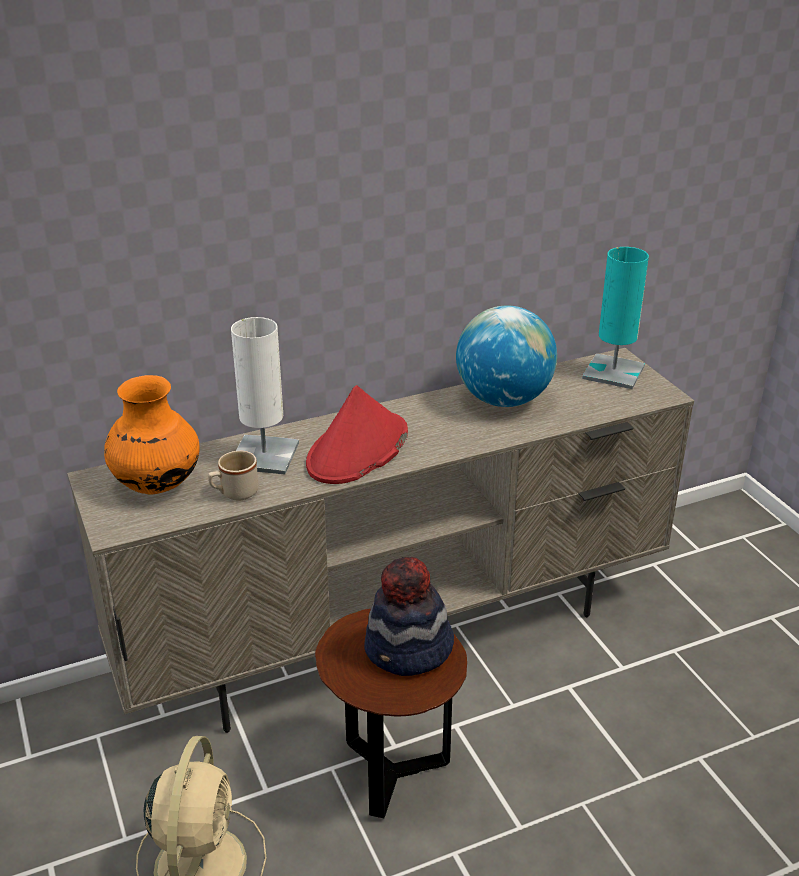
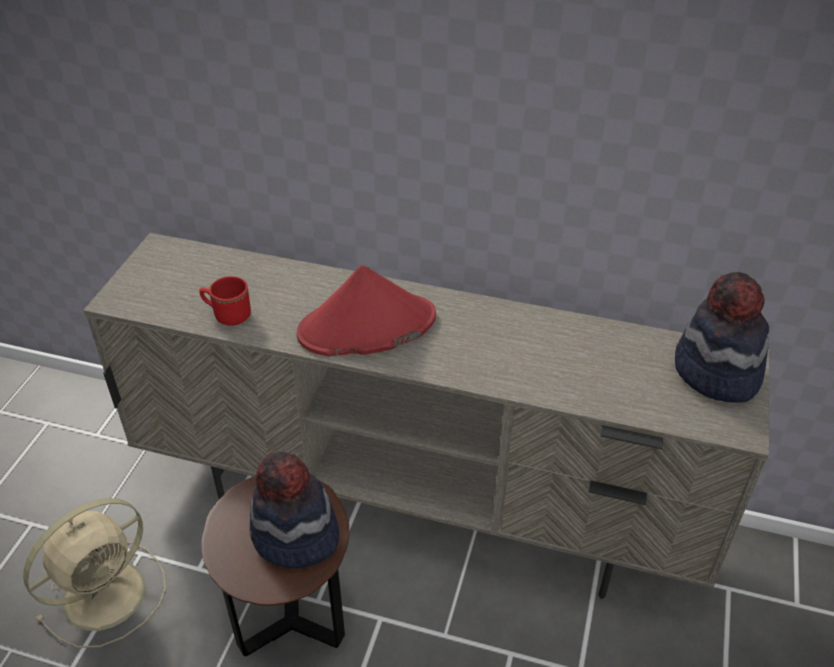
camera: 40 degrees right, 10 degrees up
orange vase [104,375,200,495] -> none
beige mug [208,451,258,500] -> red mug [199,276,251,326]
white table lamp [231,317,299,474] -> none
globe [456,305,557,407] -> none
turquoise table lamp [582,247,649,389] -> hat [675,272,769,403]

